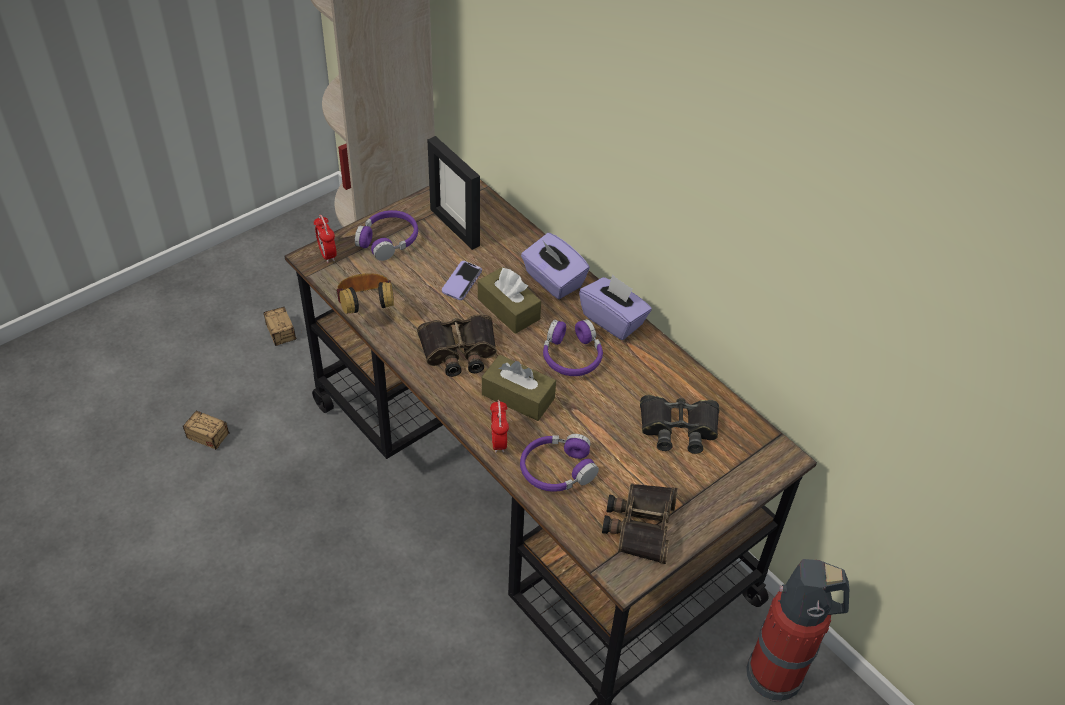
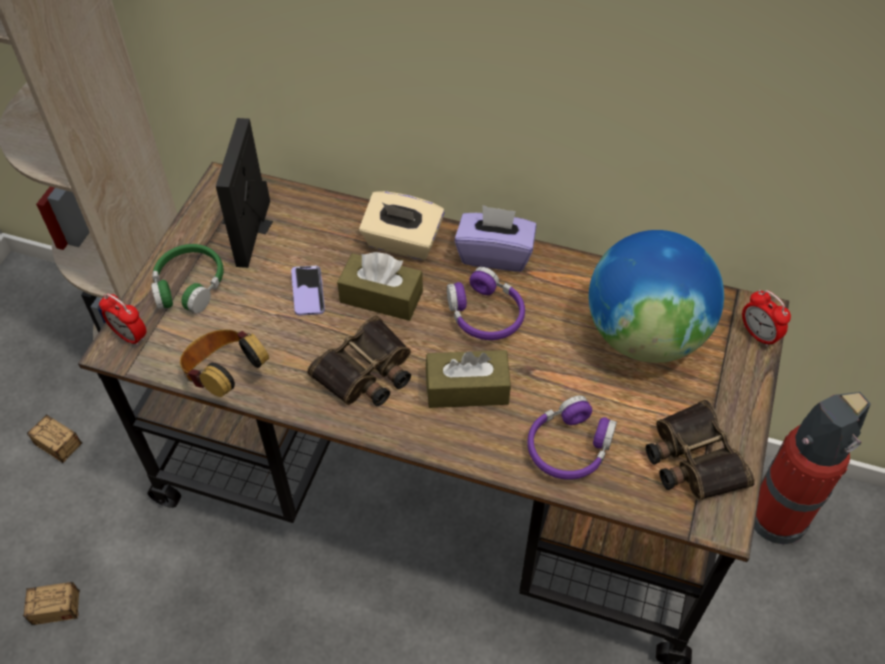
camera: 30 degrees left, 5 degrees up
purple headphones [355,210,418,261] -> green headphones [151,244,224,313]
picture frame [427,136,480,250] -> picture frame turned 75 degrees clockwise [216,118,270,268]
alarm clock [490,400,509,453] -> alarm clock moved to [742,290,791,347]
purple tissue box [521,233,590,299] -> beige tissue box [359,191,445,260]
black binoculars [640,395,719,454] -> globe [589,230,724,363]

